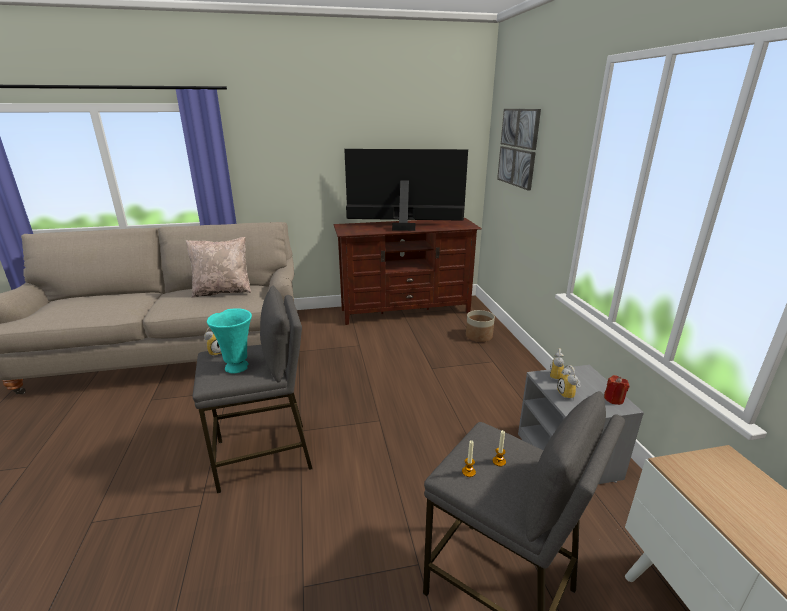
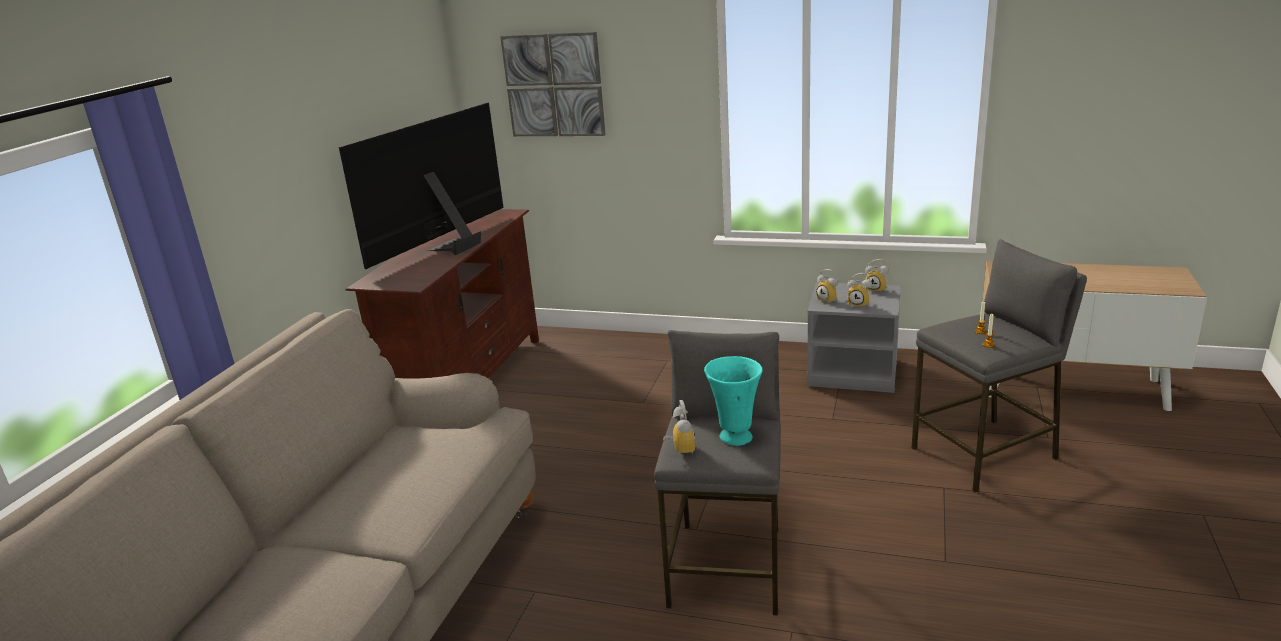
camera: 60 degrees left, 0 degrees up
beige pillow [186,237,251,298] -> none
planter [466,310,495,342] -> none
red candle [604,375,629,405] -> alarm clock [865,259,889,293]

